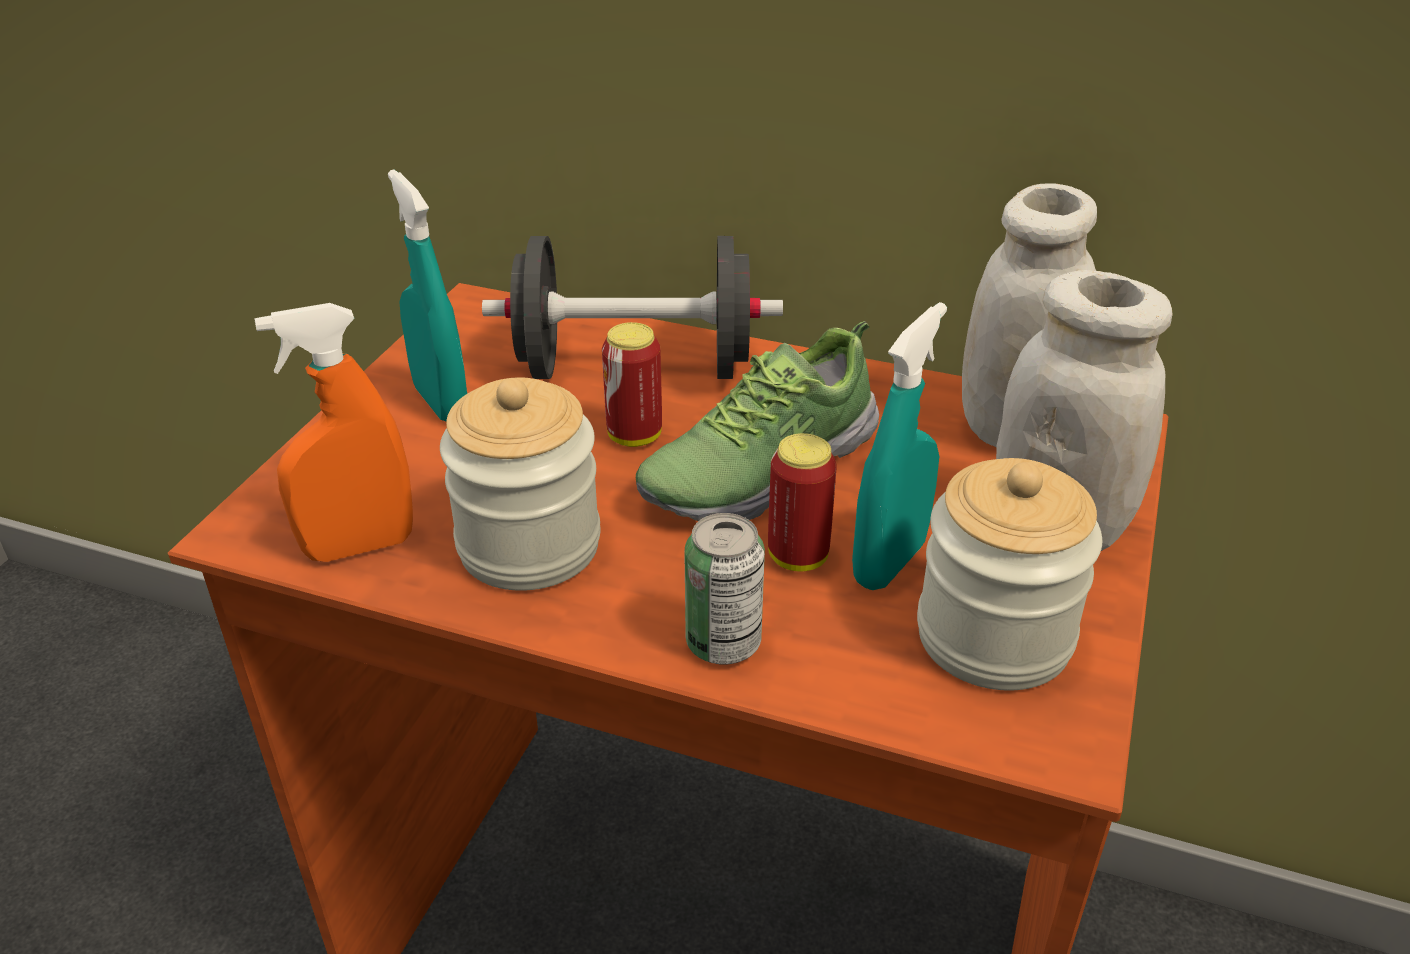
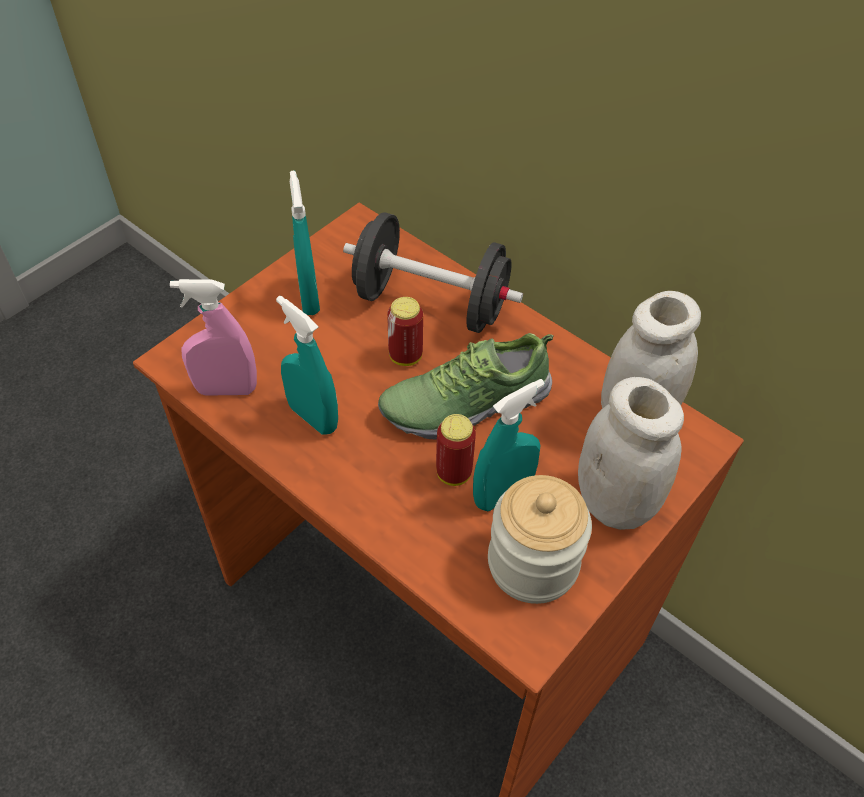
camera: 20 degrees right, 15 degrees up
orange spray bottle [254,303,413,562] -> pink spray bottle [170,279,257,396]
jar [440,377,601,591] -> turquoise spray bottle [276,296,338,435]
can [684,513,765,665] -> none

